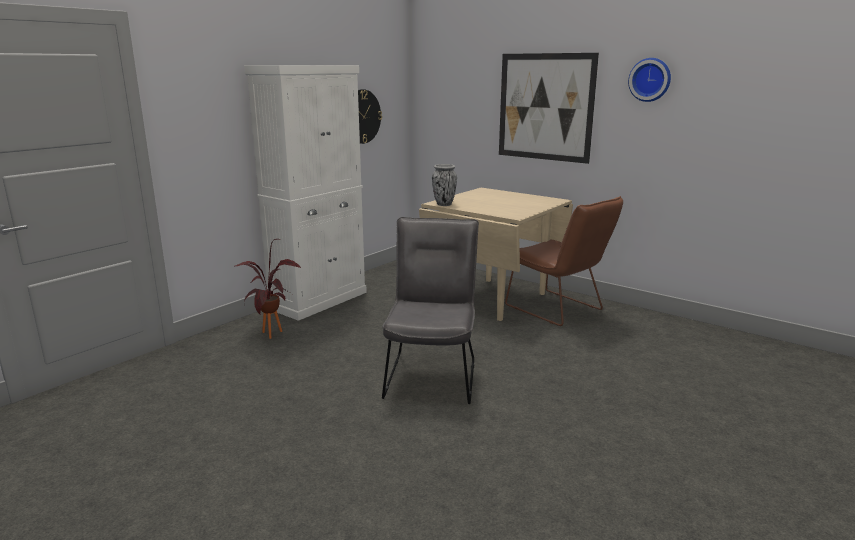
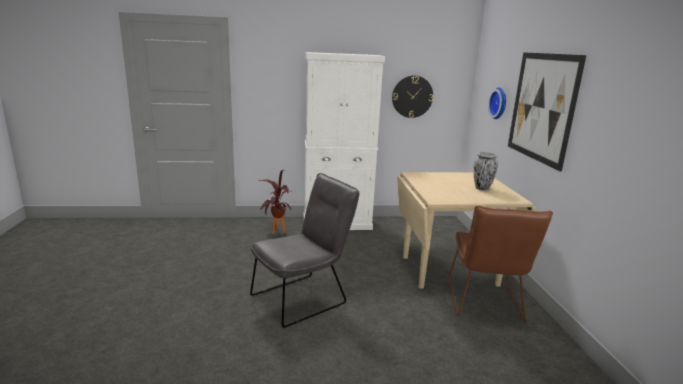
camera: 45 degrees right, 0 degrees up
vase [432,164,457,206] -> vase moved to [474,152,498,190]
wall clock [628,58,671,102] -> wall clock moved to [488,87,506,119]

